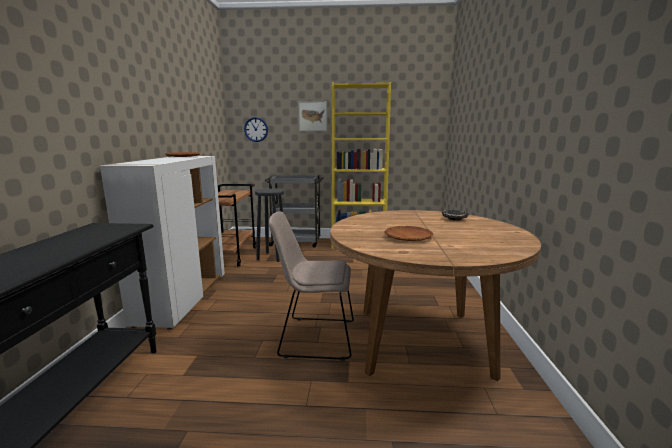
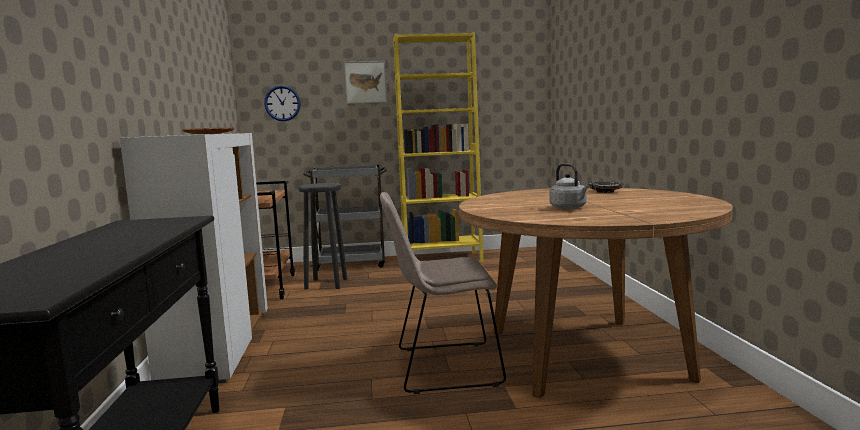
camera: 10 degrees left, 5 degrees down
brown plate [384,226,433,241] -> grey kettle [550,163,589,209]

